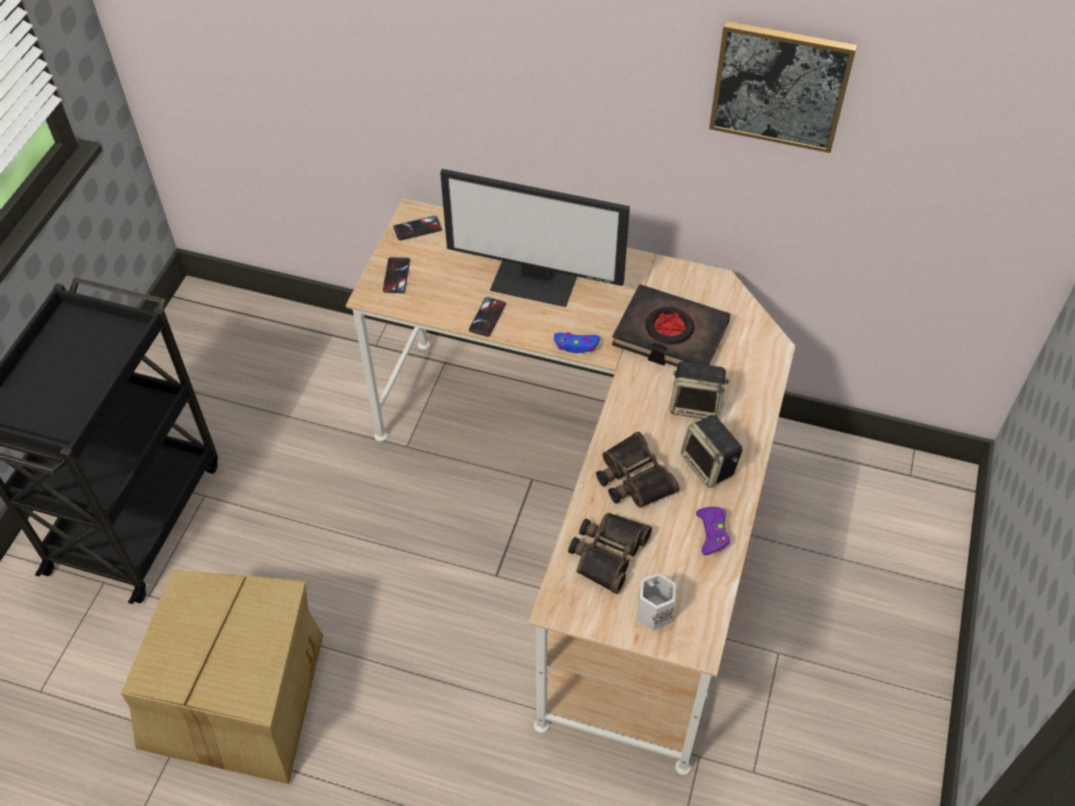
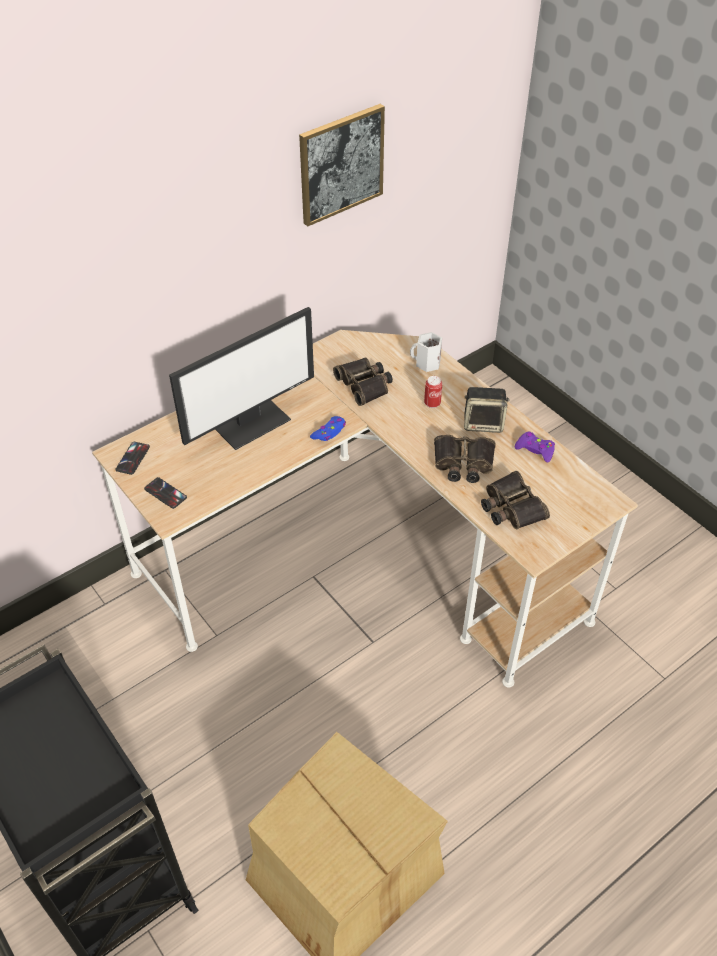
camera: 55 degrees left, 5 degrees down
phone [469,297,506,337] -> none
black book [612,284,730,367] -> binoculars [333,357,393,406]
white mug [637,573,676,630] -> white mug moved to [410,332,442,372]
speaker [670,361,729,419] -> can [424,376,442,408]

